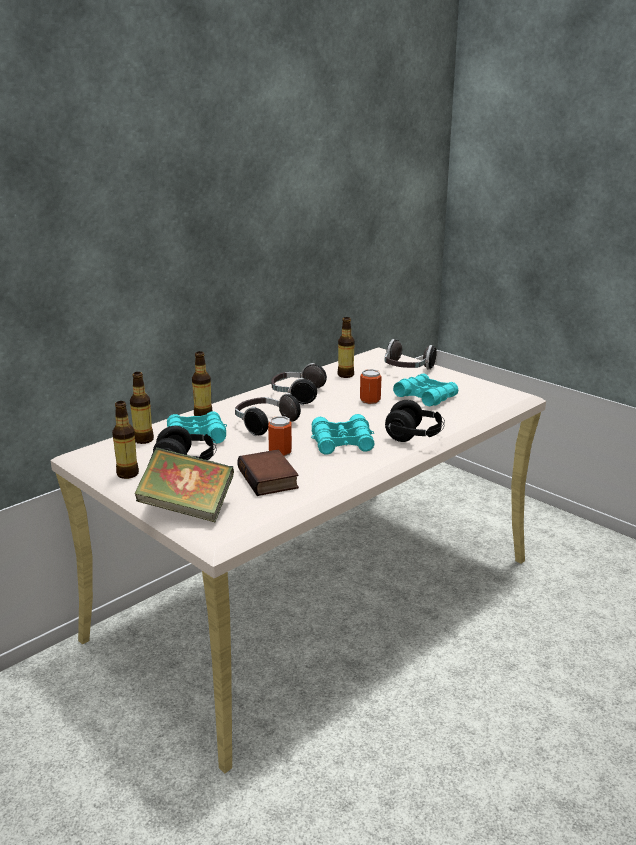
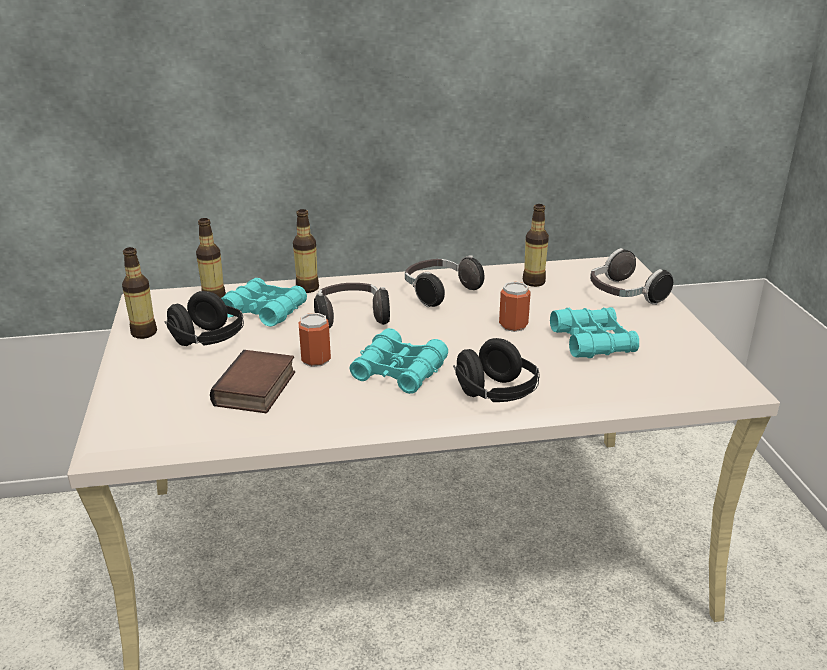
camera: 35 degrees right, 5 degrees up
book [135,447,234,523] -> none

